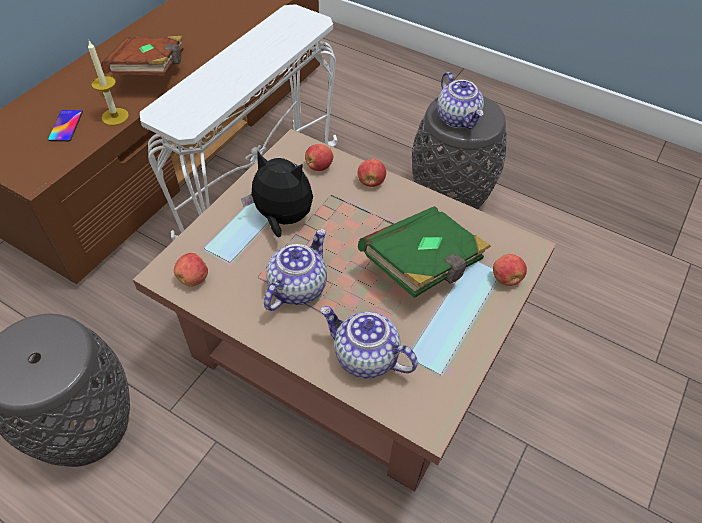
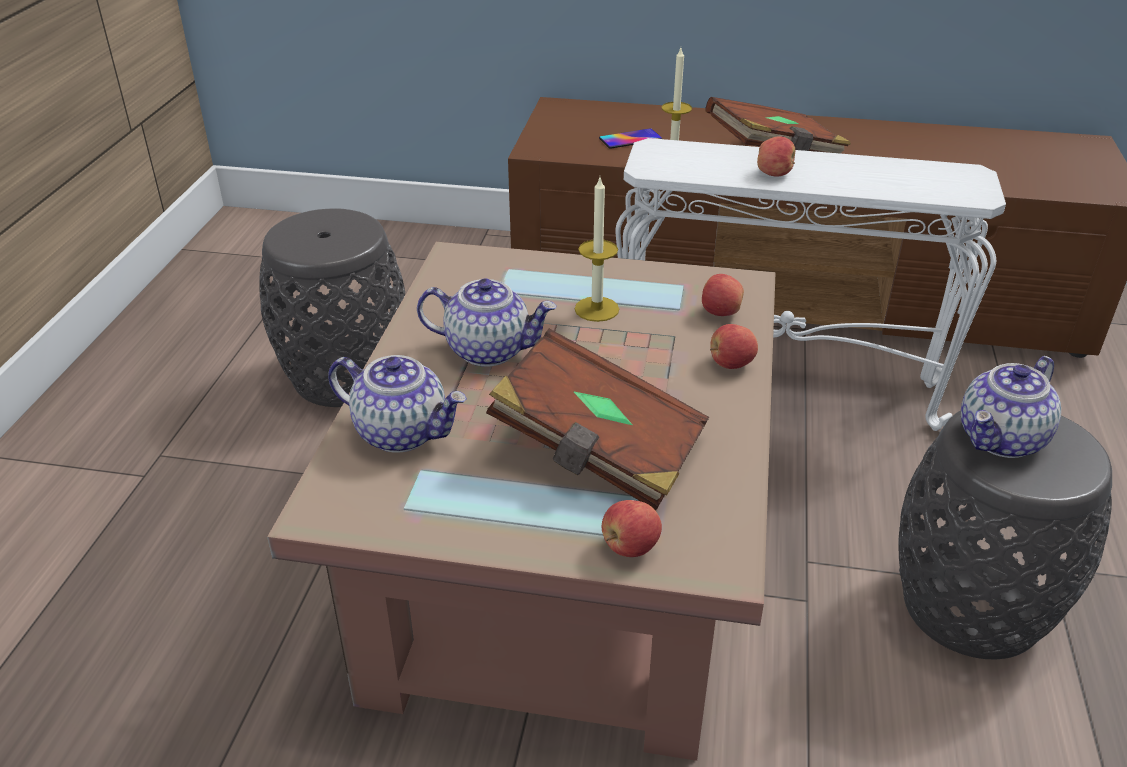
camera: 70 degrees right, 15 degrees down
apple [174,253,208,286] -> apple moved to [757,136,795,176]
plush toy [241,151,313,238] -> candle [575,178,619,322]
teapot [320,306,418,378] -> teapot turned 105 degrees clockwise [328,355,467,453]
green book [358,206,491,298] -> brown book [486,329,709,511]

